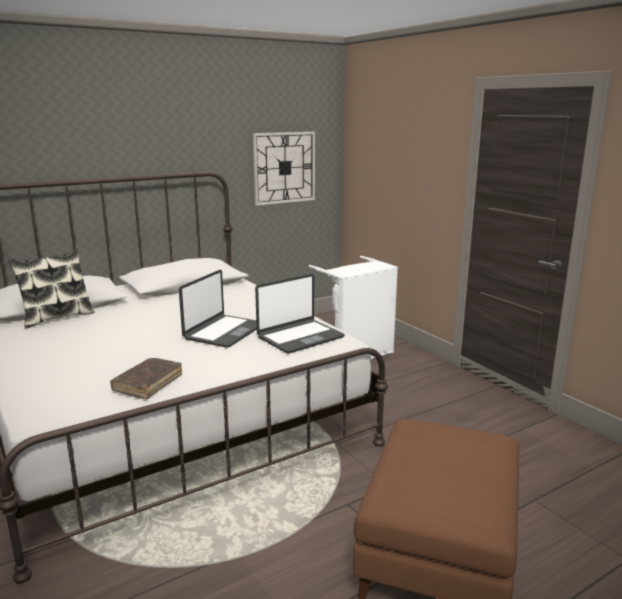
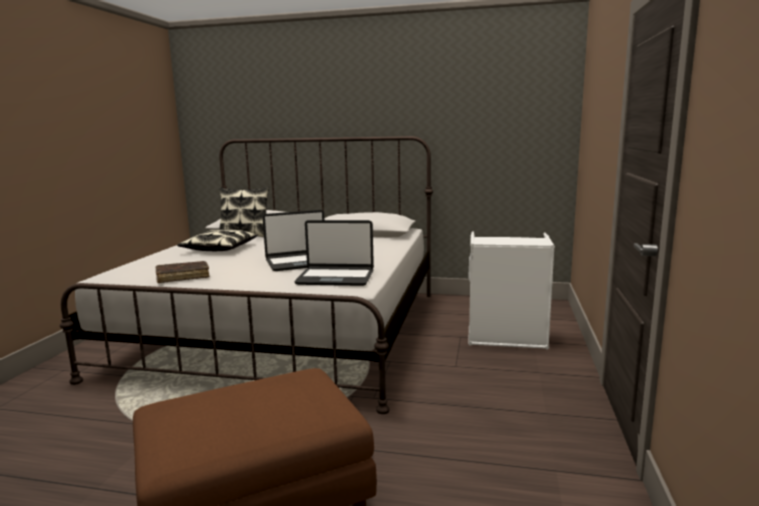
camera: 45 degrees right, 5 degrees down
wall clock [253,132,315,206] -> none
none -> pillow [177,229,258,251]

